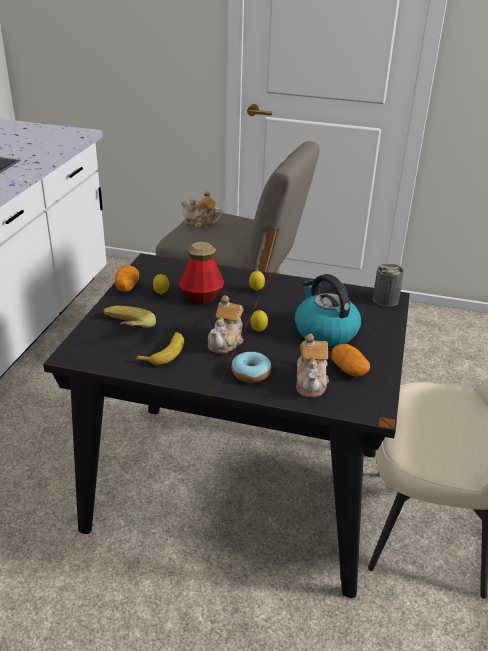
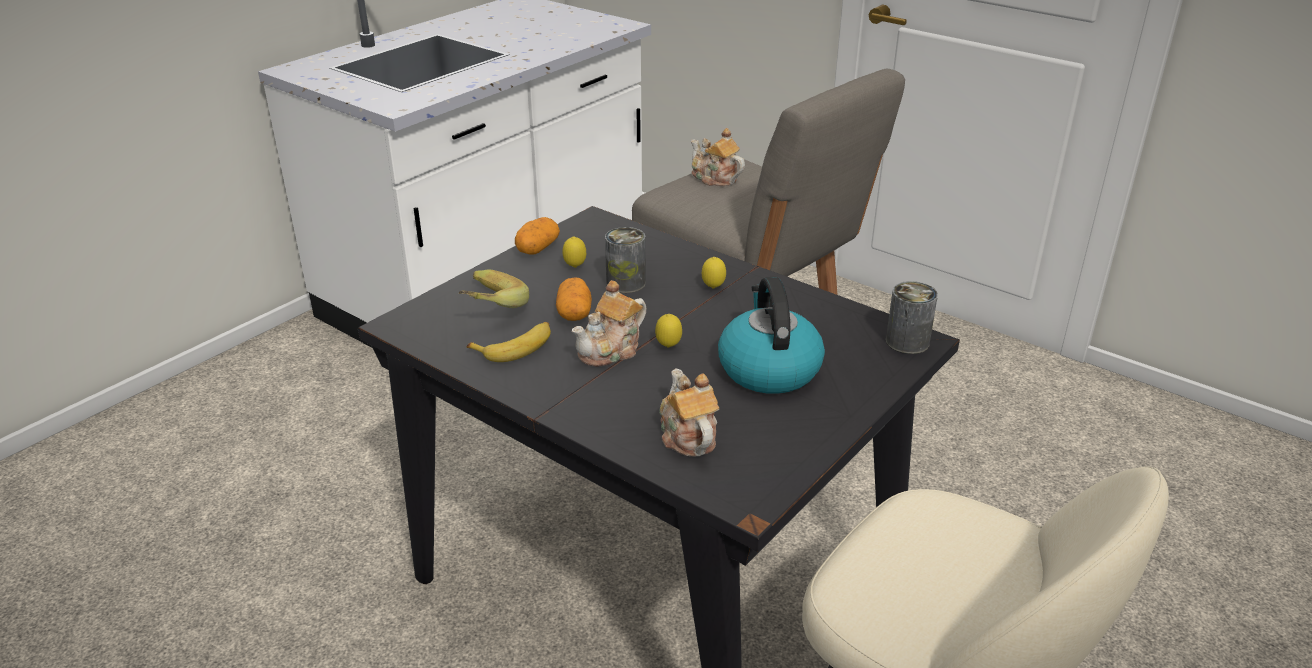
camera: 25 degrees right, 0 degrees up
bottle [179,242,224,304] -> can [605,227,646,293]
donut [231,352,271,383] -> none
teapot [296,334,329,397] -> teapot turned 135 degrees clockwise [659,368,719,456]
potato [331,344,370,377] -> potato moved to [556,277,592,321]

